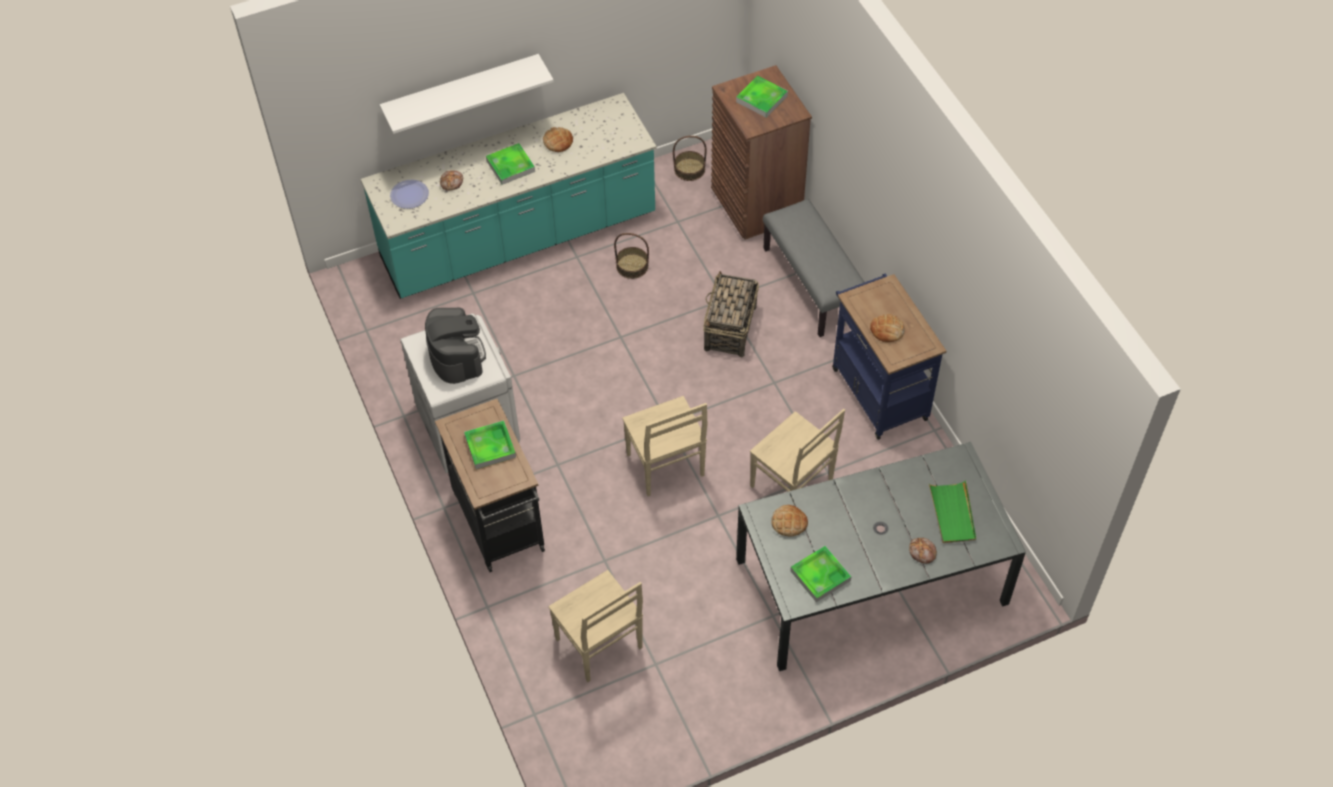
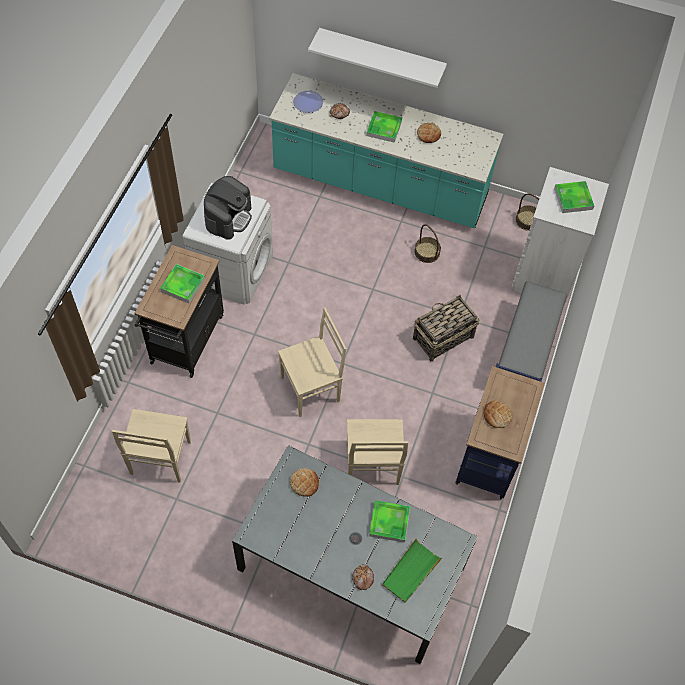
camera: 40 degrees right, 5 degrees up
beige chair [622,396,707,496] -> beige chair turned 135 degrees counterclockwise [278,307,346,417]
brown dresser [711,65,812,240] -> white dresser [511,167,609,305]
tray [790,546,852,602] -> tray moved to [369,500,410,543]

